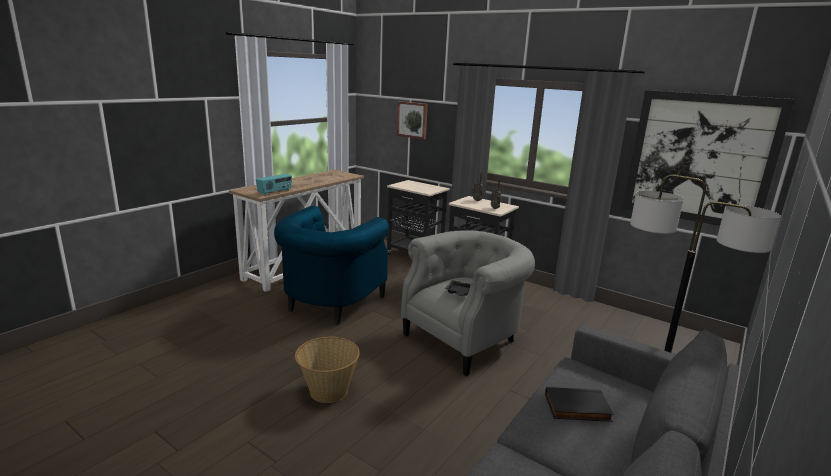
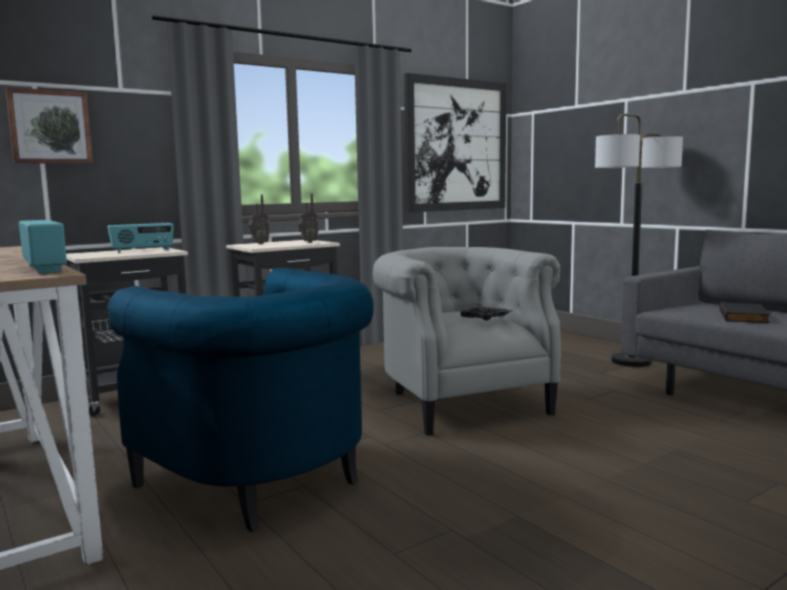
camera: 70 degrees left, 10 degrees down
basket [295,337,360,403] -> none
none -> radio [107,223,174,253]

